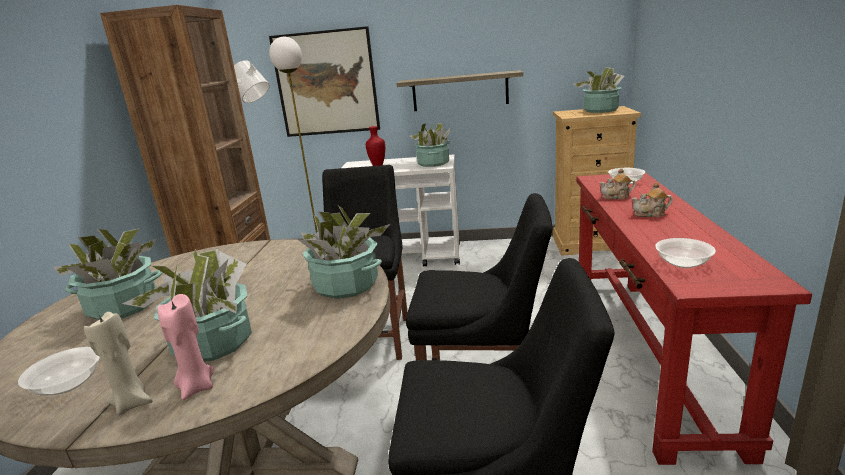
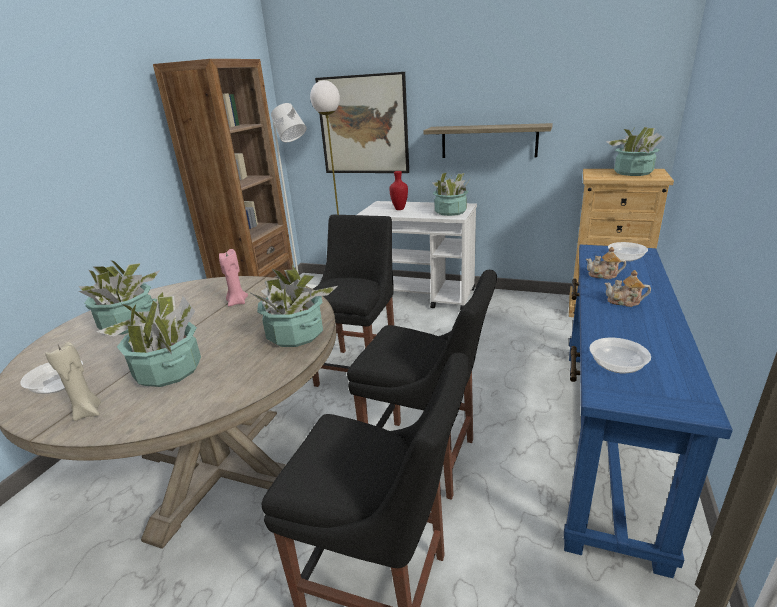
camera: 15 degrees right, 5 degrees up
pink candle [157,294,214,400] -> pink candle moved to [219,249,248,306]
red console table [576,172,812,465] -> blue console table [564,244,733,578]

